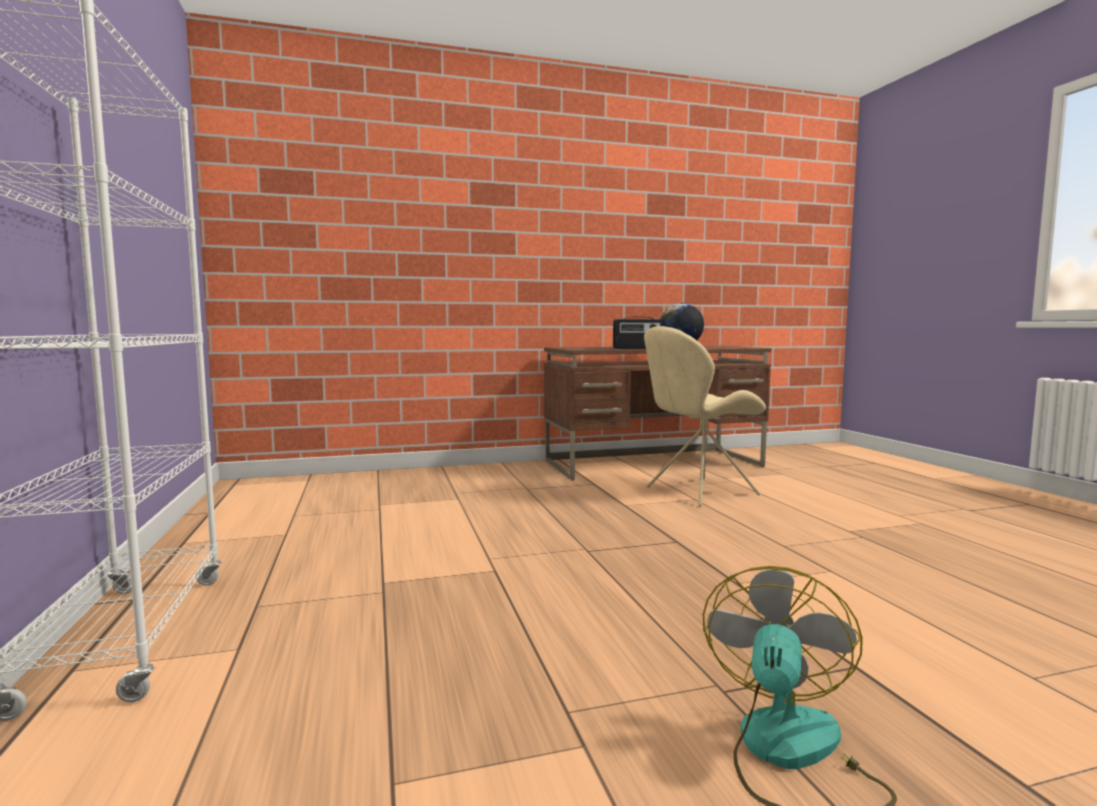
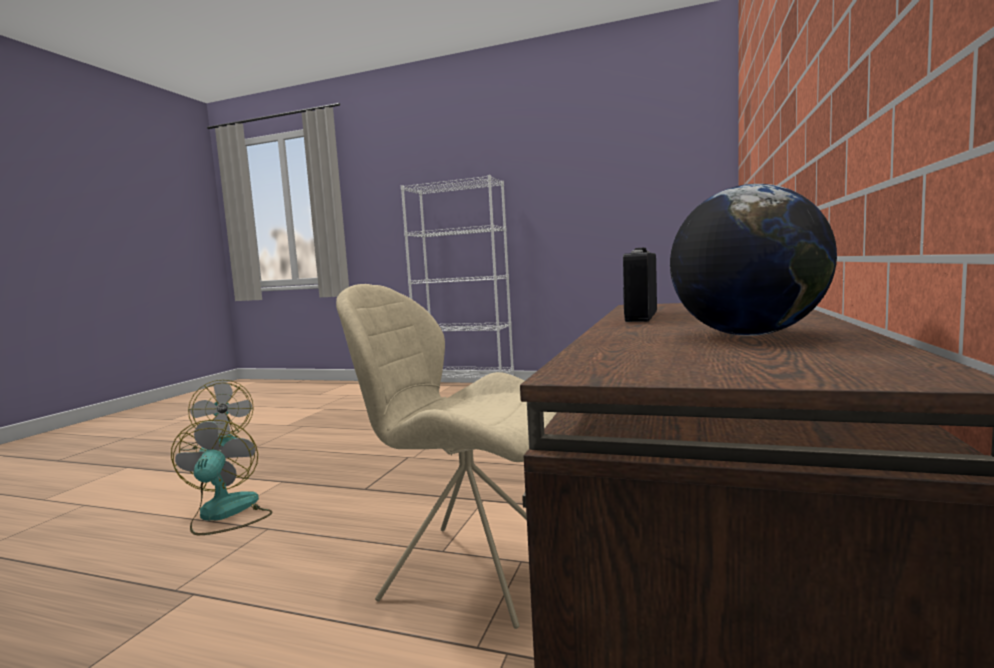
camera: 125 degrees right, 0 degrees up
beige chair [644,326,766,506] -> beige chair turned 75 degrees counterclockwise [336,284,557,629]
none -> fan [171,420,272,535]

